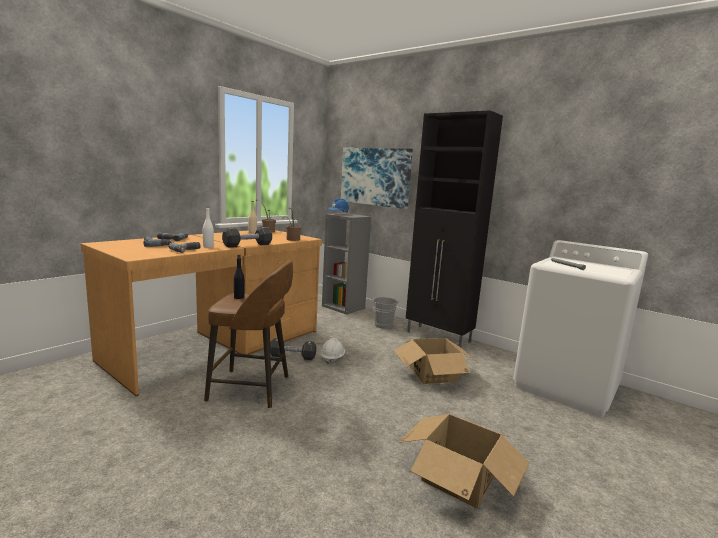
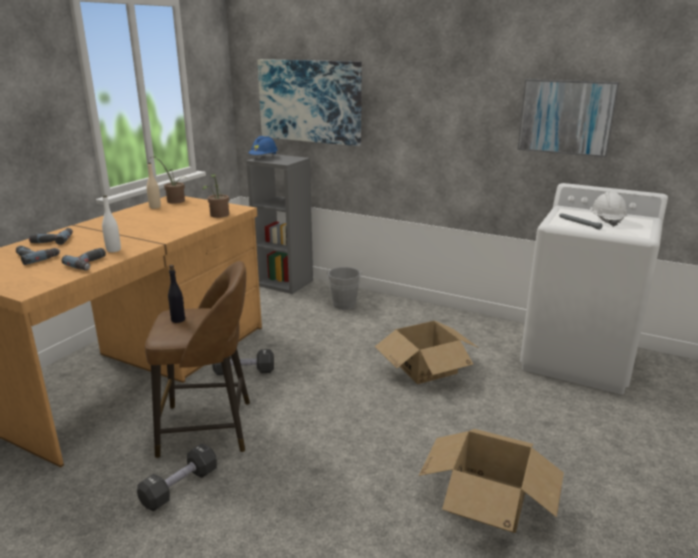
camera: 10 degrees left, 10 degrees up
black dumbbell [222,227,272,248] -> black dumbbell moved to [137,443,217,511]
white hard hat [320,338,345,364] -> white hard hat moved to [590,191,627,227]
black cabinet [406,110,503,347] -> none
none -> picture [518,79,619,157]

